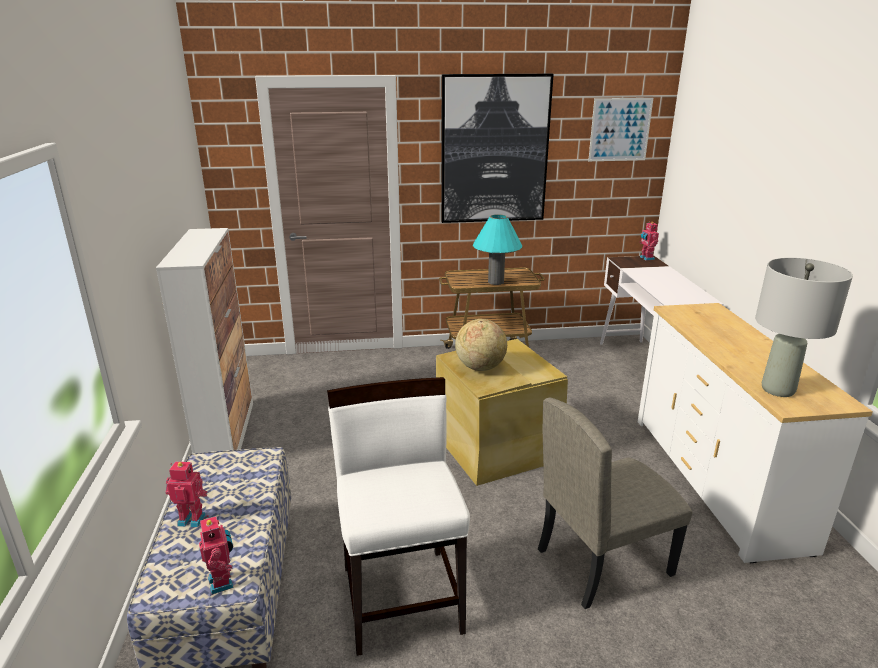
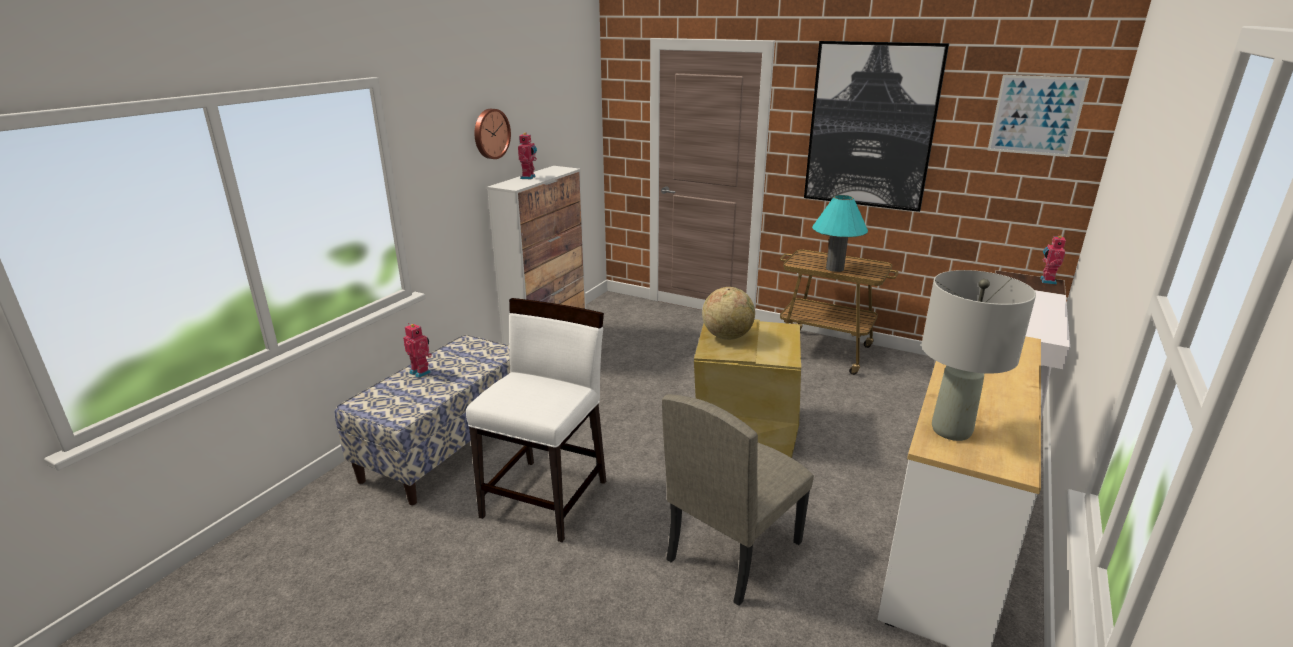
camera: 35 degrees right, 0 degrees up
toy robot [199,515,234,595] -> toy robot moved to [518,133,537,180]
beige chair [538,398,693,609] -> beige chair turned 60 degrees counterclockwise [662,394,814,606]
none -> wall clock [475,109,511,159]

